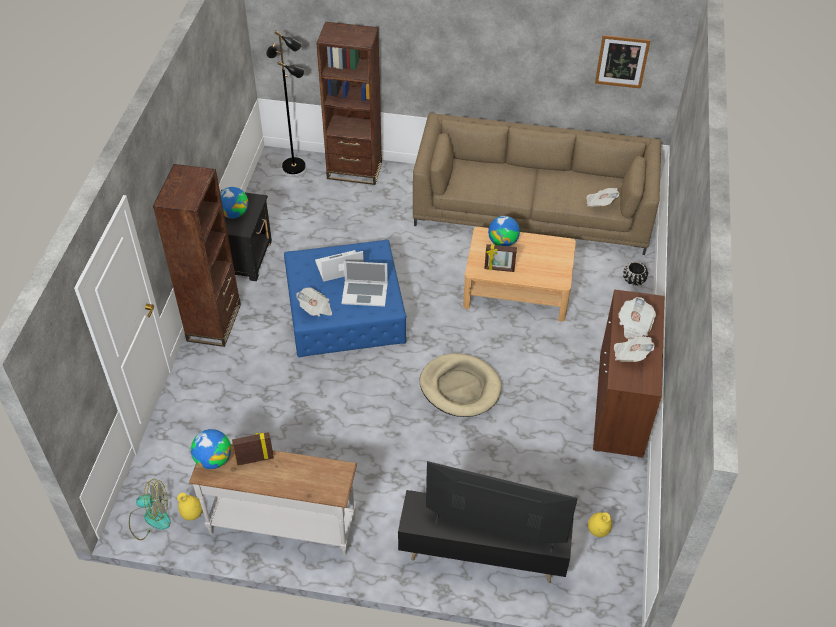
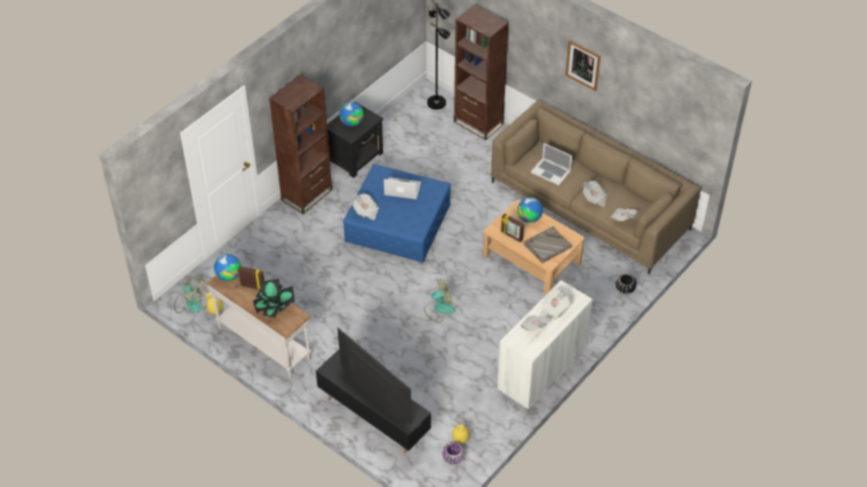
camera: 30 degrees right, 0 degrees up
laptop [342,261,388,307] -> laptop moved to [531,143,572,185]
beige dog bed [420,353,502,417] -> fan [424,279,455,323]
brown cabinet [593,289,664,458] -> white cabinet [497,280,593,409]
picture [595,35,650,89] -> picture moved to [565,40,601,91]
none -> potted plant [253,279,295,318]
none -> purple planter [442,442,465,465]
none -> grey tray [523,227,572,263]
none -> newspaper [583,181,607,207]

